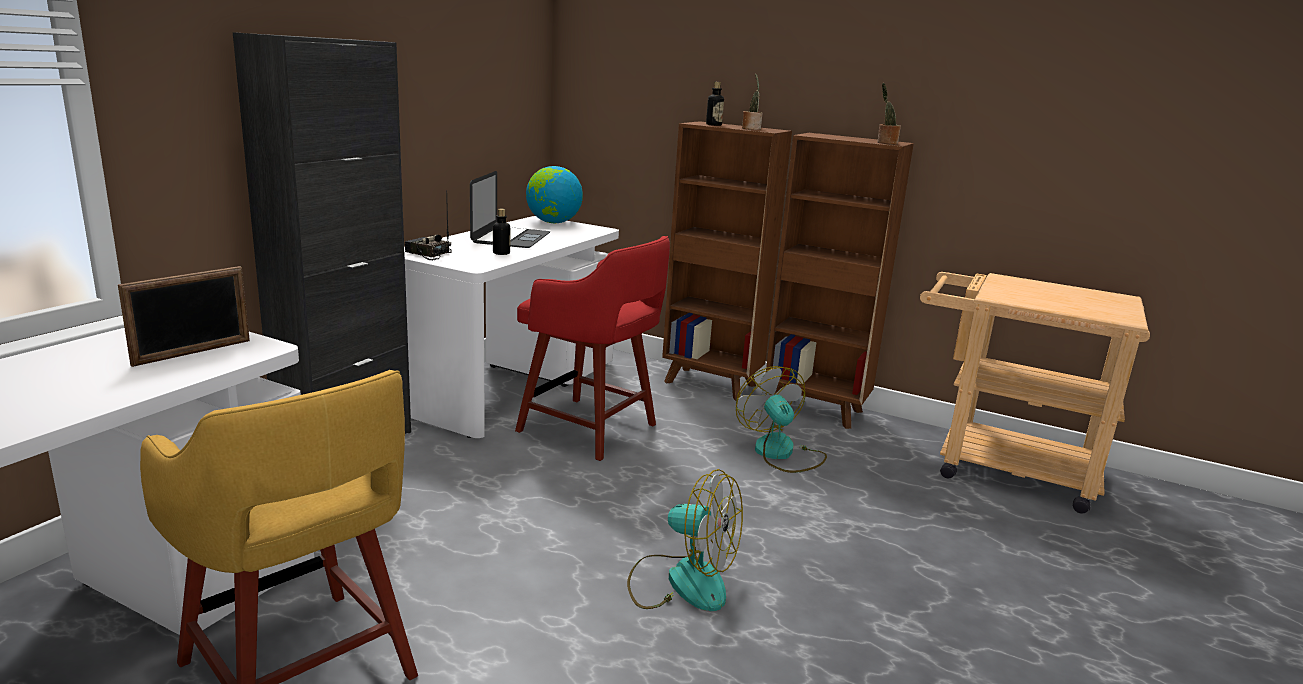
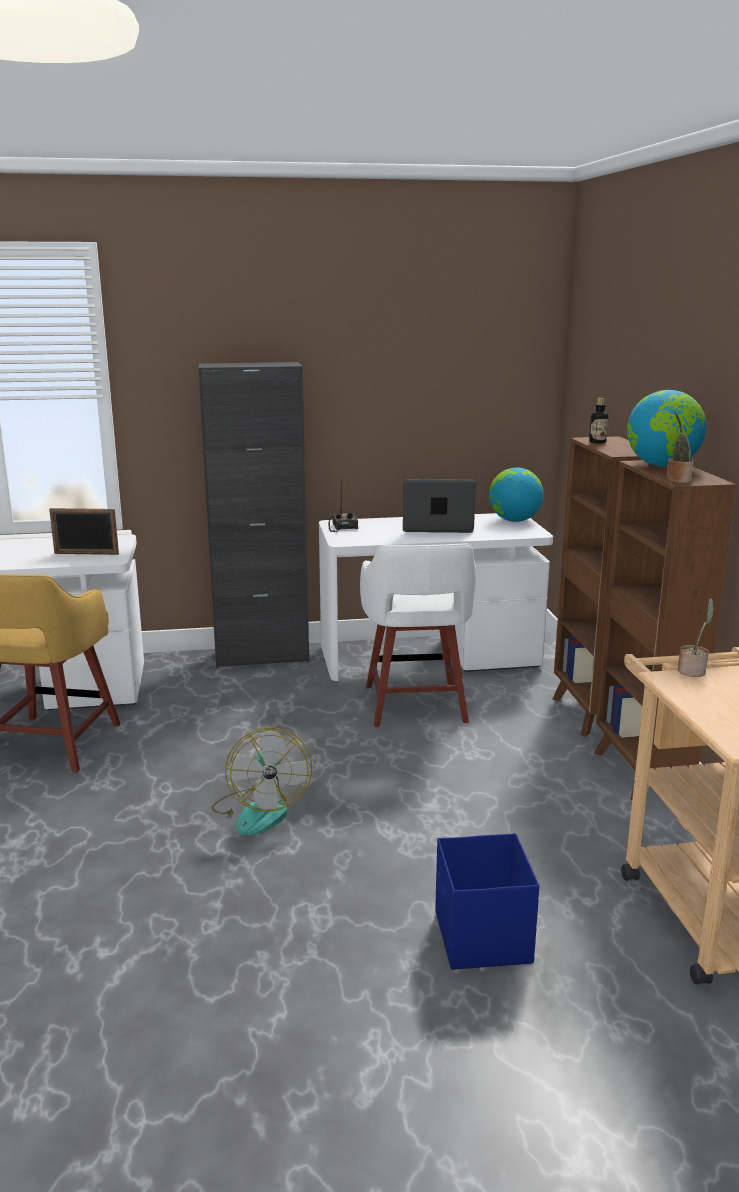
camera: 55 degrees right, 0 degrees up
laptop [470,171,550,248] -> laptop turned 150 degrees counterclockwise [403,479,476,533]
bottle [493,209,510,255] -> none
red stool [515,236,670,461] -> white stool [360,543,476,727]
fan [736,366,827,473] -> none
potted plant [742,73,762,130] -> potted plant moved to [678,598,714,677]
none -> blue storage box [435,833,539,970]
none -> globe [627,390,707,467]

